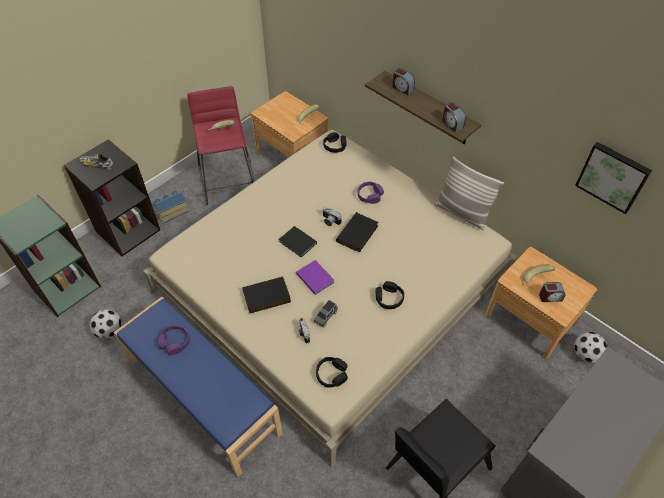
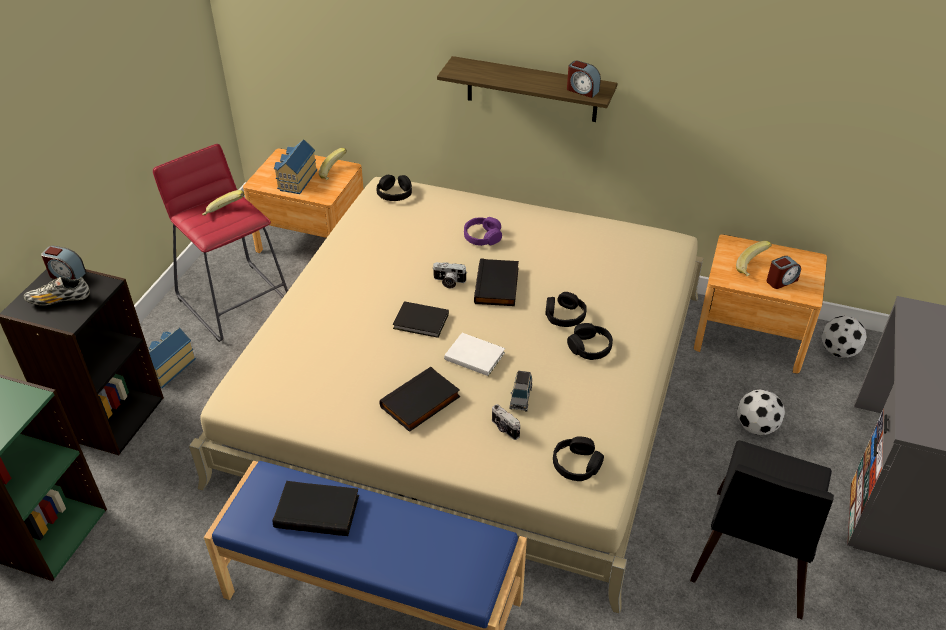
camera: 25 degrees left, 10 degrees down
football [90,309,121,339] -> football moved to [737,389,785,435]
purple headphones [158,325,190,355] -> black book [273,481,359,536]
purple book [296,260,335,295] -> white book [444,333,505,376]
alarm clock [392,68,415,95] -> alarm clock moved to [41,246,86,279]
pillow [434,156,504,230] -> none
picture [575,142,652,214] -> none
none -> toy house [274,139,317,194]
none -> black headphones [545,292,587,327]

